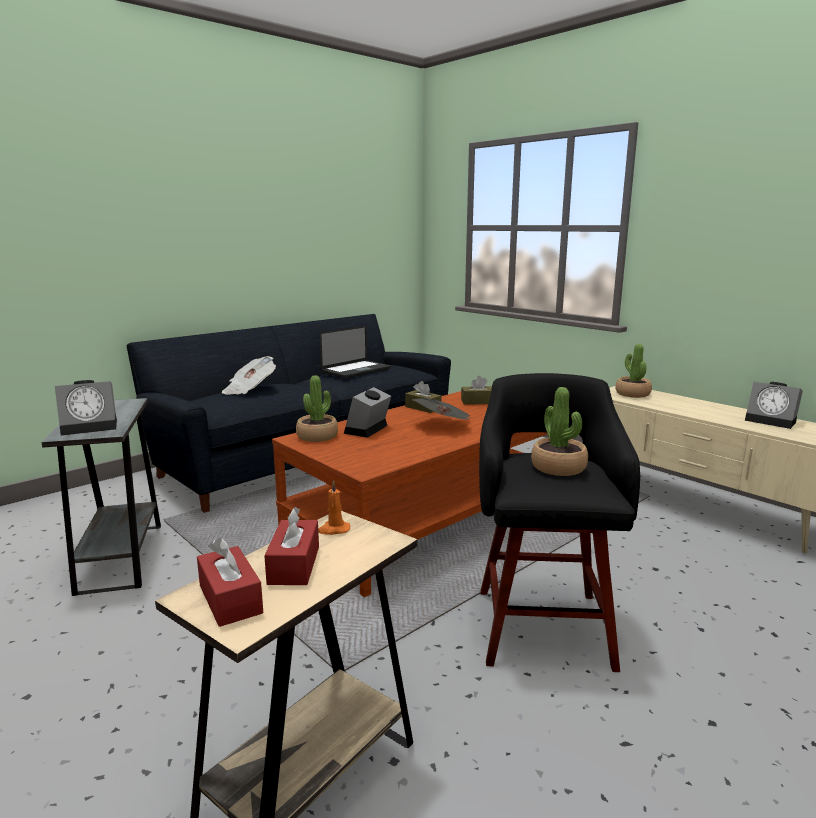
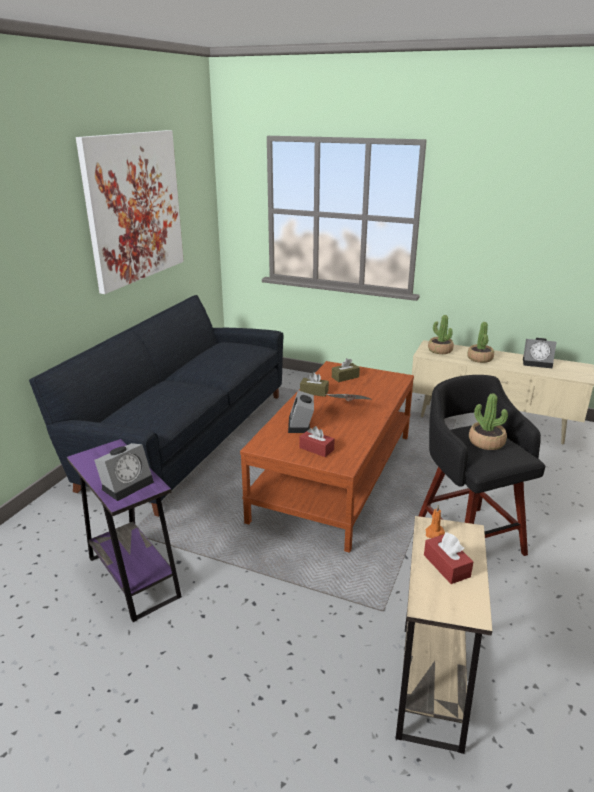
camera: 25 degrees left, 10 degrees up
grey side table [41,398,161,596] -> purple side table [67,439,182,622]
red tissue box [197,538,263,627] -> red tissue box moved to [299,426,335,457]
newspaper [222,356,276,395] -> none
potted plant [296,375,338,442] -> potted plant moved to [467,322,494,363]
laptop [319,326,391,378] -> none
none -> picture [76,130,184,294]

